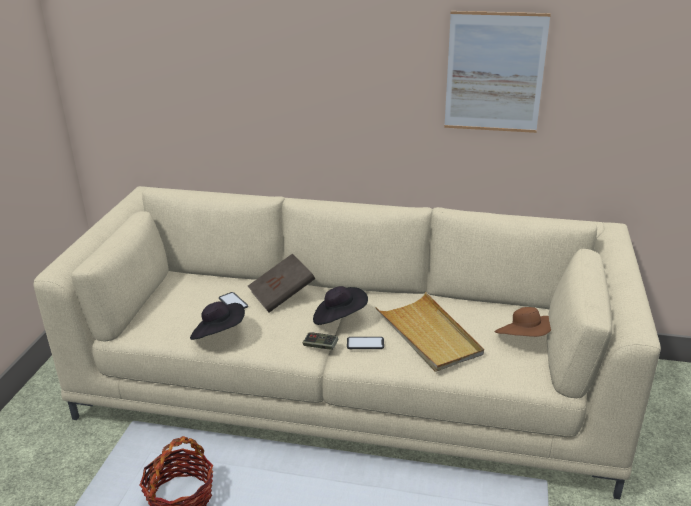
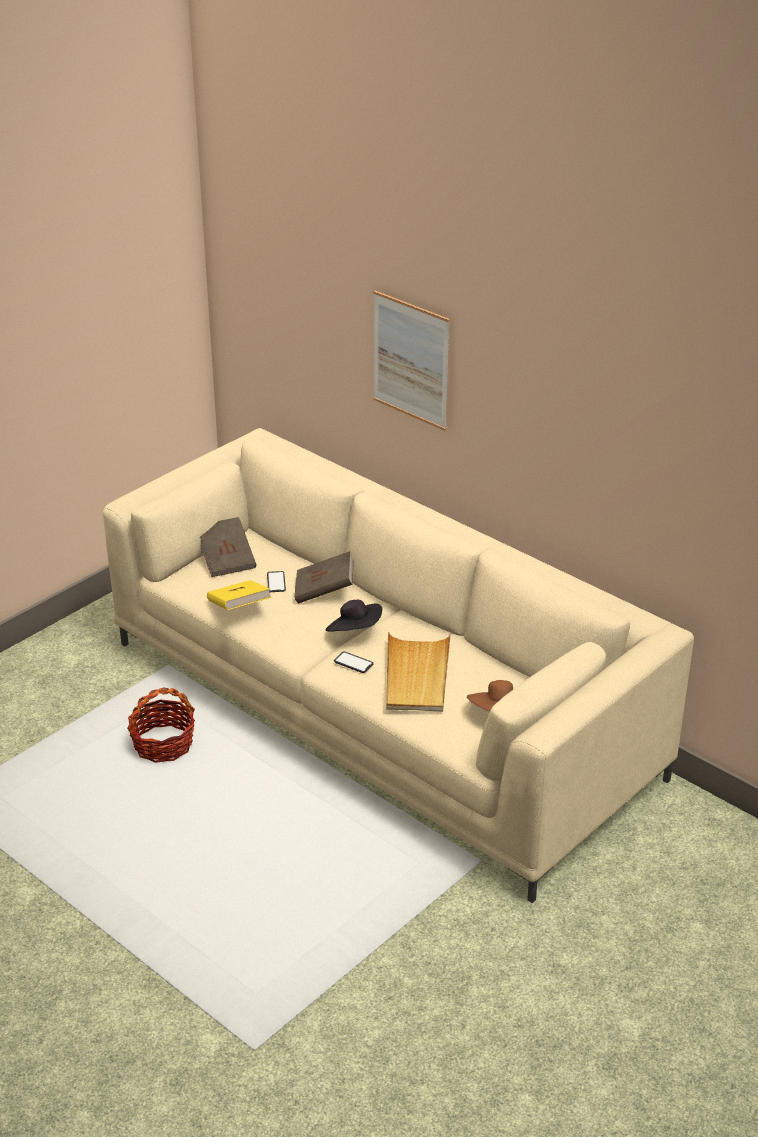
camera: 30 degrees right, 5 degrees up
black hat [190,301,245,340] -> yellow book [207,580,272,610]
game controller [303,332,339,350] -> none
picture [444,11,551,133] -> picture moved to [374,291,450,431]
none -> brown book [200,517,256,577]

